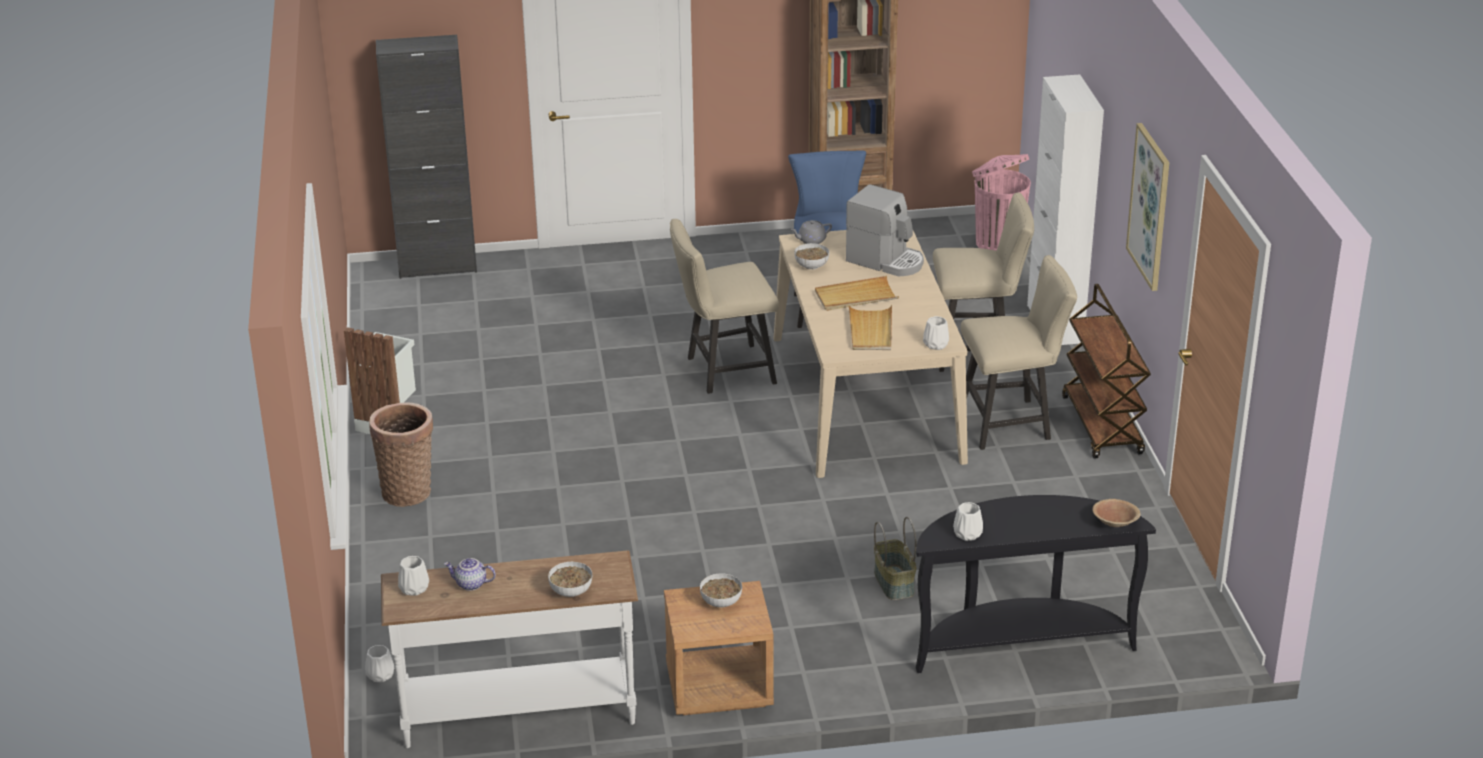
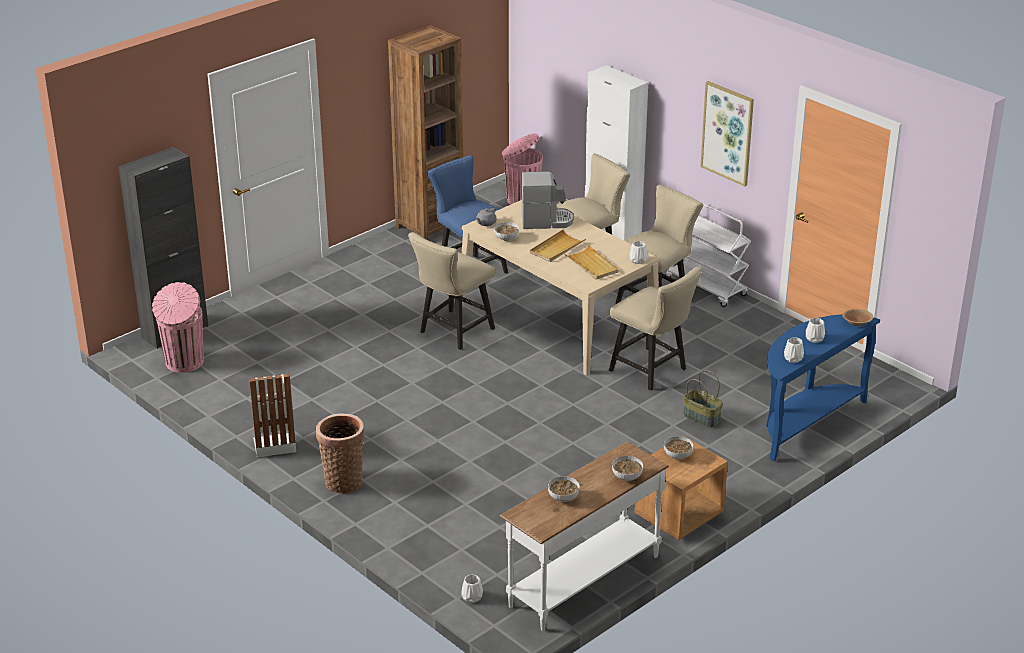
camera: 35 degrees left, 0 degrees up
white vase [398,556,429,596] -> white vase moved to [806,318,825,343]
teapot [444,558,496,591] -> bowl [548,476,580,502]
black console table [916,495,1156,673] -> blue console table [766,314,880,461]
brown cart [1062,284,1151,459] -> white cart [665,204,751,307]
none -> pink trash can [152,282,204,373]
none -> beige chair [609,267,702,390]

